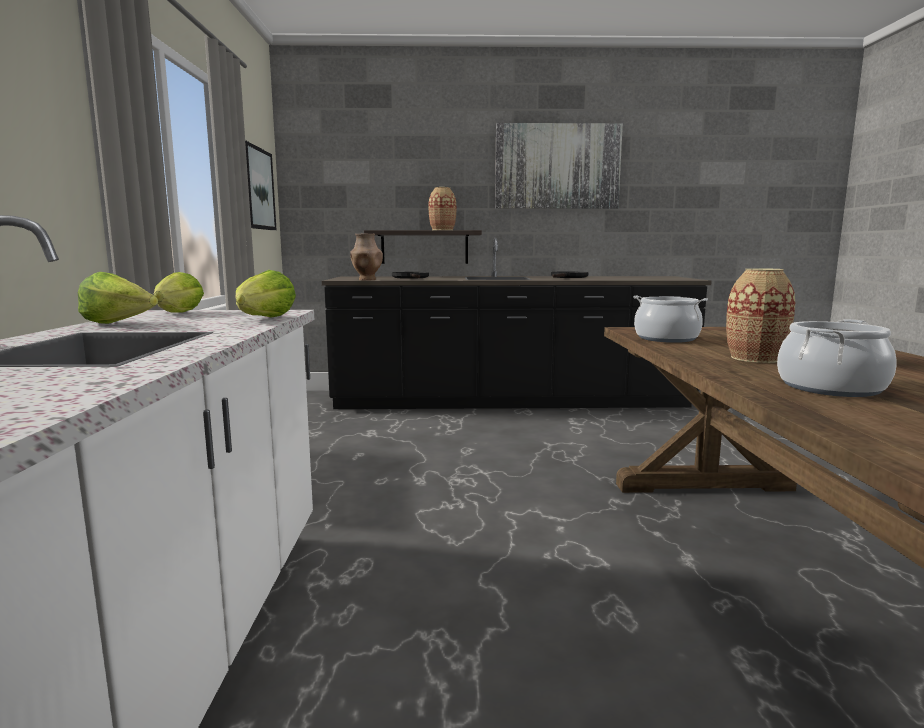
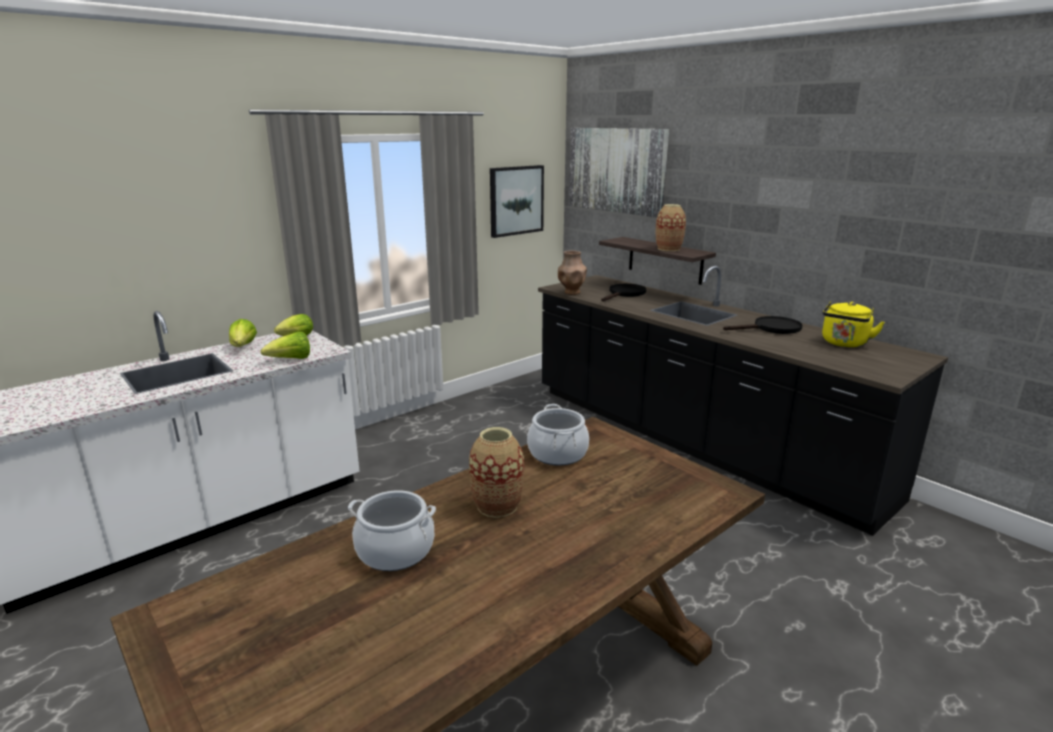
camera: 50 degrees right, 10 degrees up
picture [495,123,623,209] -> picture moved to [569,128,669,217]
none -> yellow kettle [822,301,885,347]

